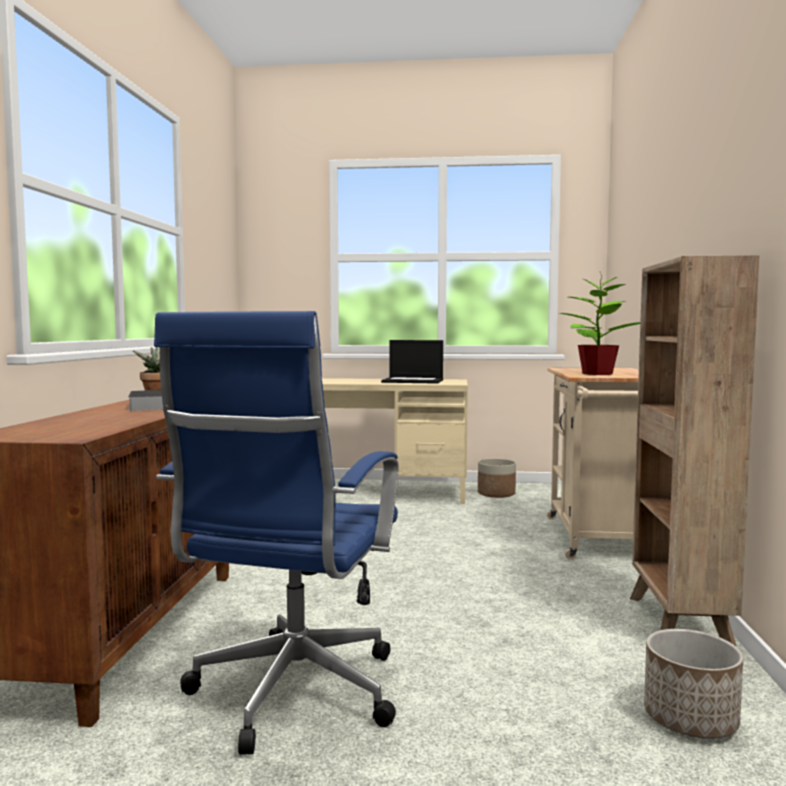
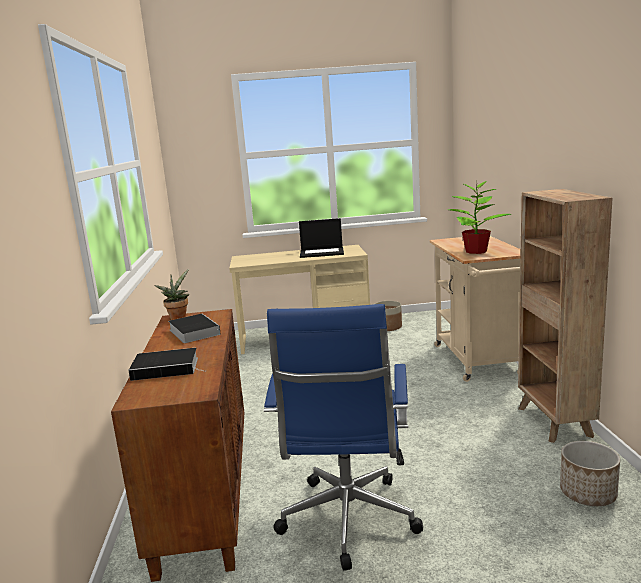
camera: 10 degrees left, 10 degrees up
none -> book [128,348,206,381]

